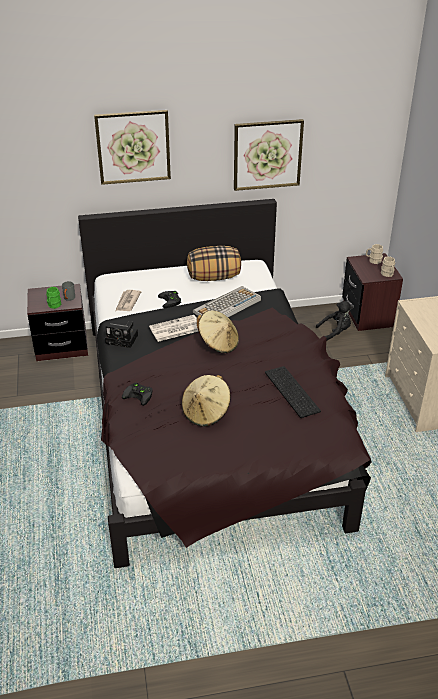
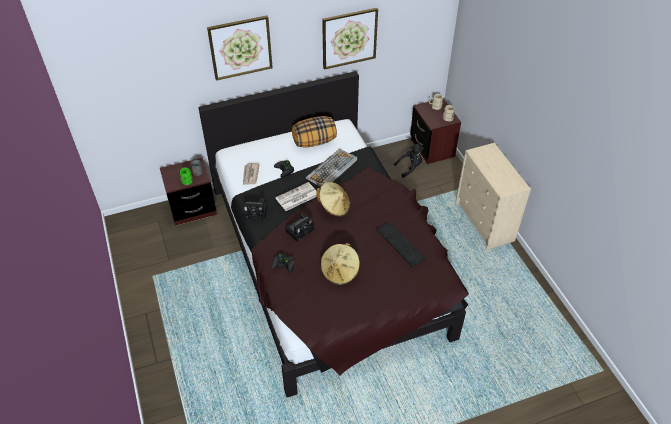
camera: 10 degrees left, 10 degrees up
none -> camera [285,213,314,241]

